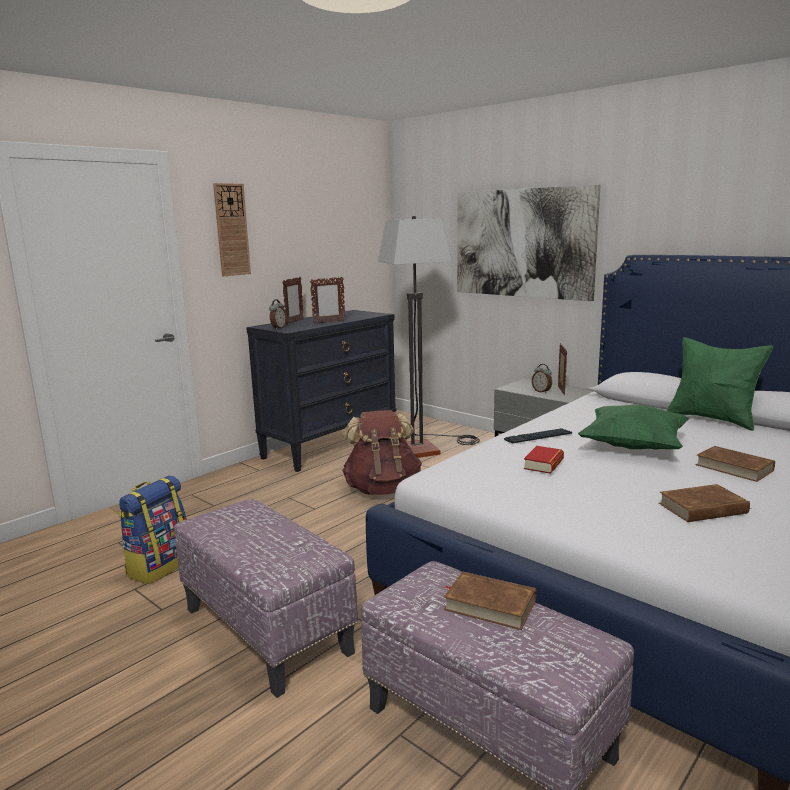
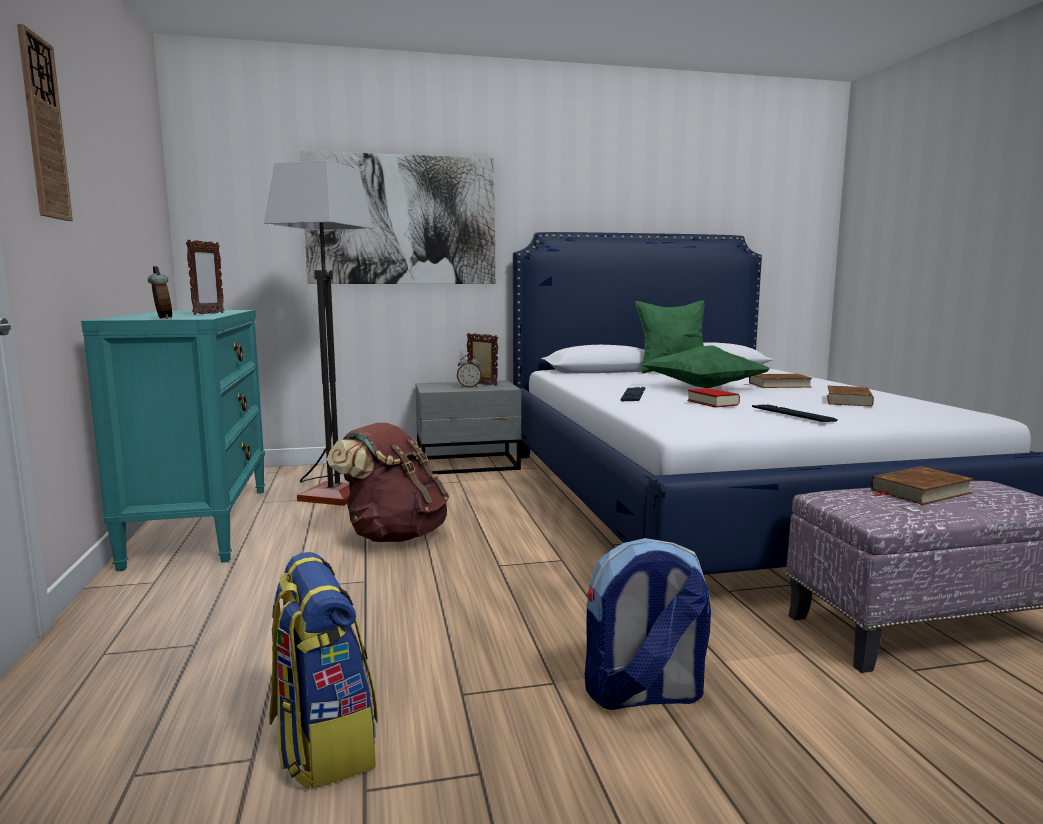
camera: 55 degrees left, 5 degrees down
ottoman [174,499,358,698] -> backpack [585,538,711,710]
black dresser [246,310,396,472] -> turquoise dresser [81,310,265,571]
picture frame [282,277,304,325] -> none
none -> keyboard [752,405,838,422]

